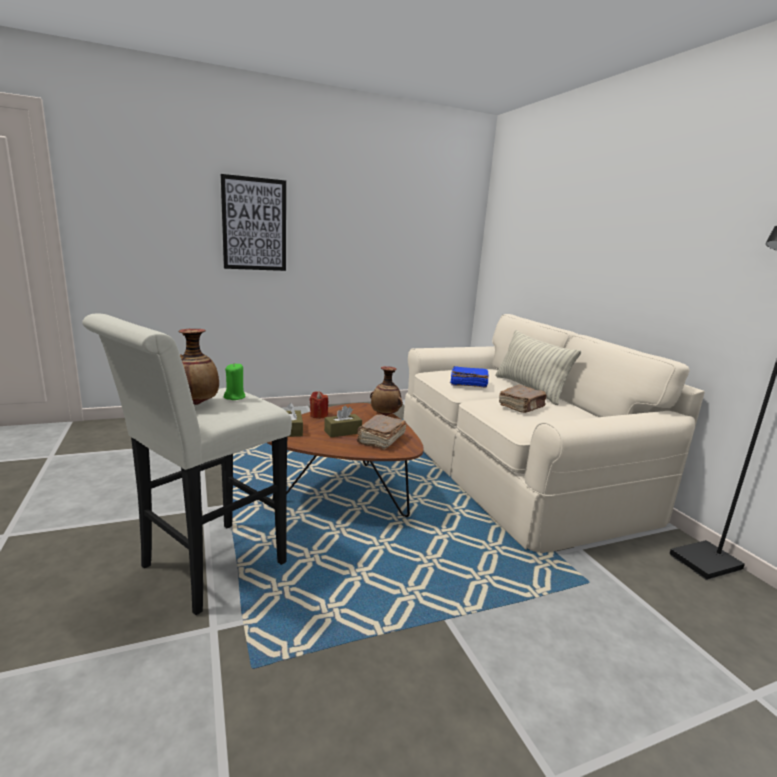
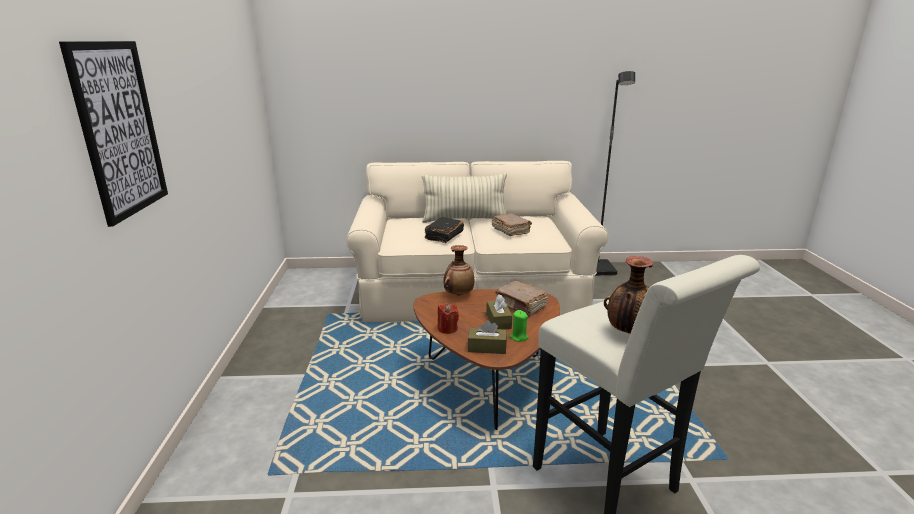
camera: 70 degrees left, 5 degrees up
green candle [224,364,246,400] -> green candle moved to [509,310,528,342]
blue book [450,366,489,388] -> black book [425,217,464,243]

